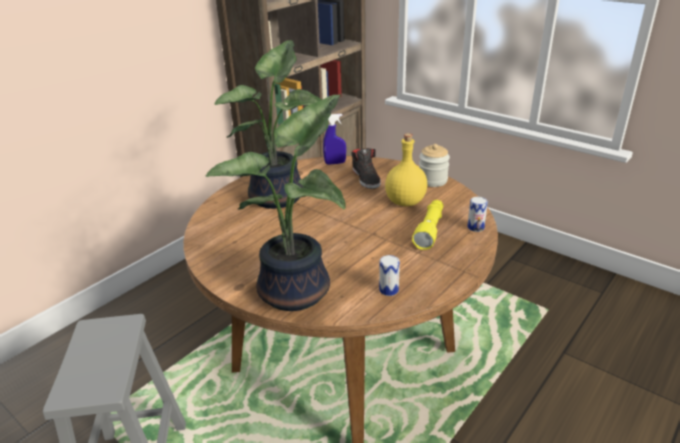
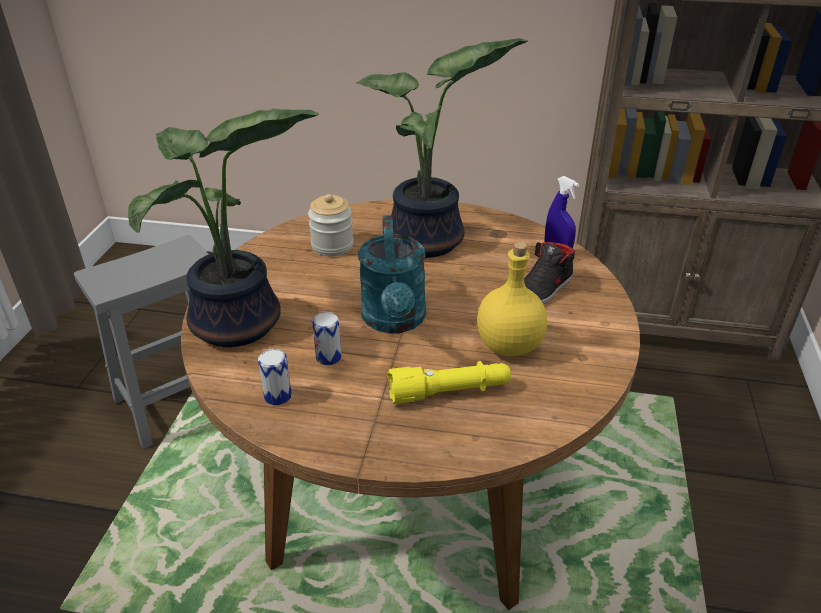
camera: 60 degrees right, 5 degrees up
jar [419,144,450,187] -> jar moved to [308,194,354,256]
can [467,197,488,232] -> can moved to [312,312,342,366]
none -> turquoise watering can [358,215,426,334]

